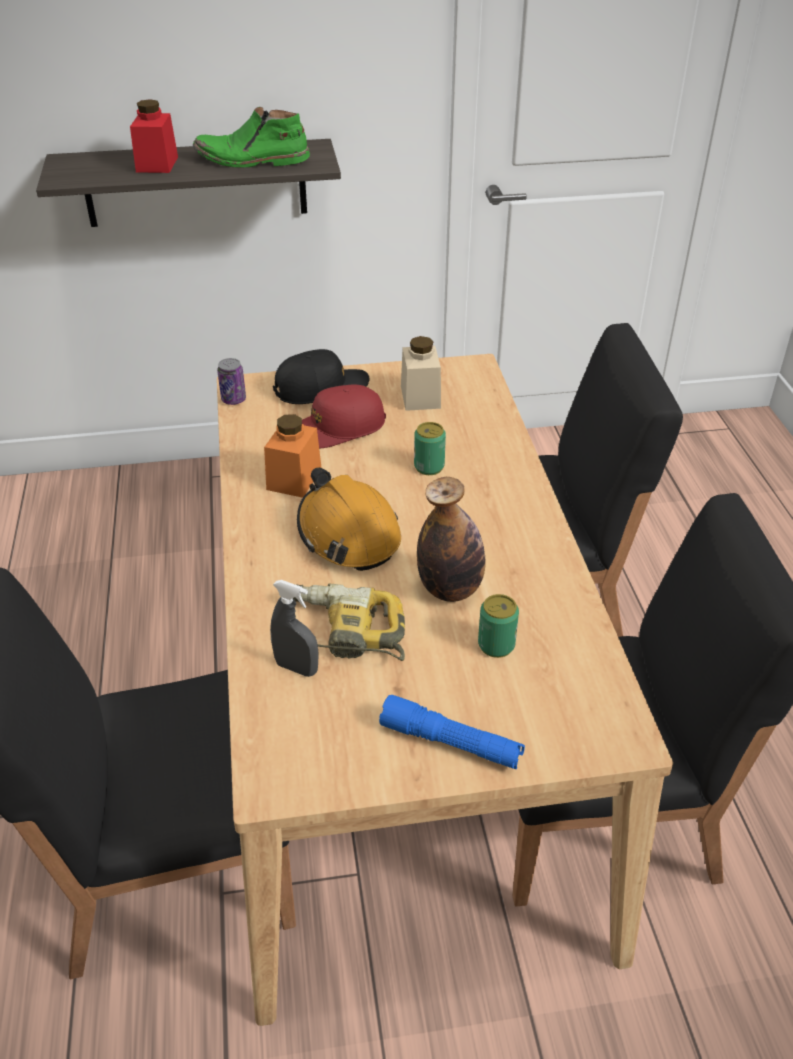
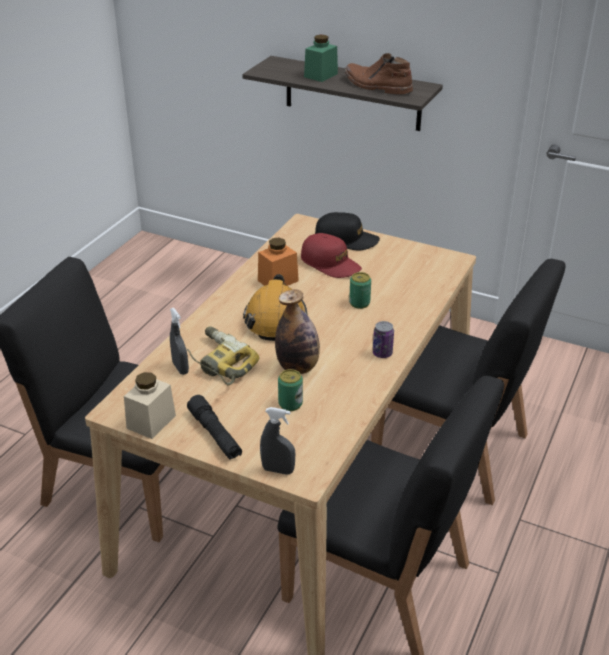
camera: 35 degrees right, 5 degrees down
red jar [130,99,178,173] -> green jar [304,35,338,82]
green boot [193,107,310,168] -> brown boot [345,53,413,95]
can [217,358,246,405] -> can moved to [373,321,394,358]
red cap [302,385,386,449] -> red cap turned 150 degrees counterclockwise [301,233,362,278]
blue flashlight [379,695,525,770] -> black flashlight [187,395,242,460]
beige jar [401,336,441,411] -> beige jar moved to [124,372,176,439]
none -> grey spray bottle [260,407,295,475]

